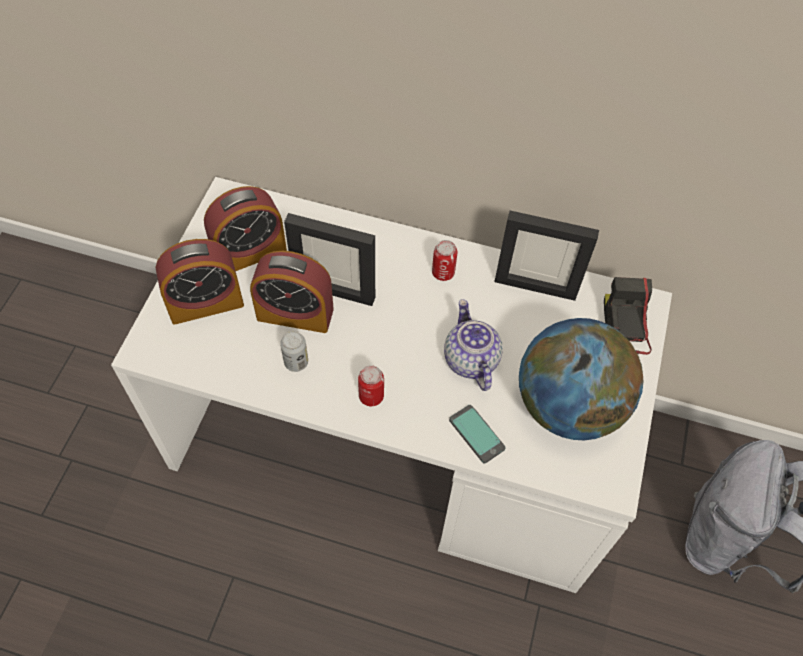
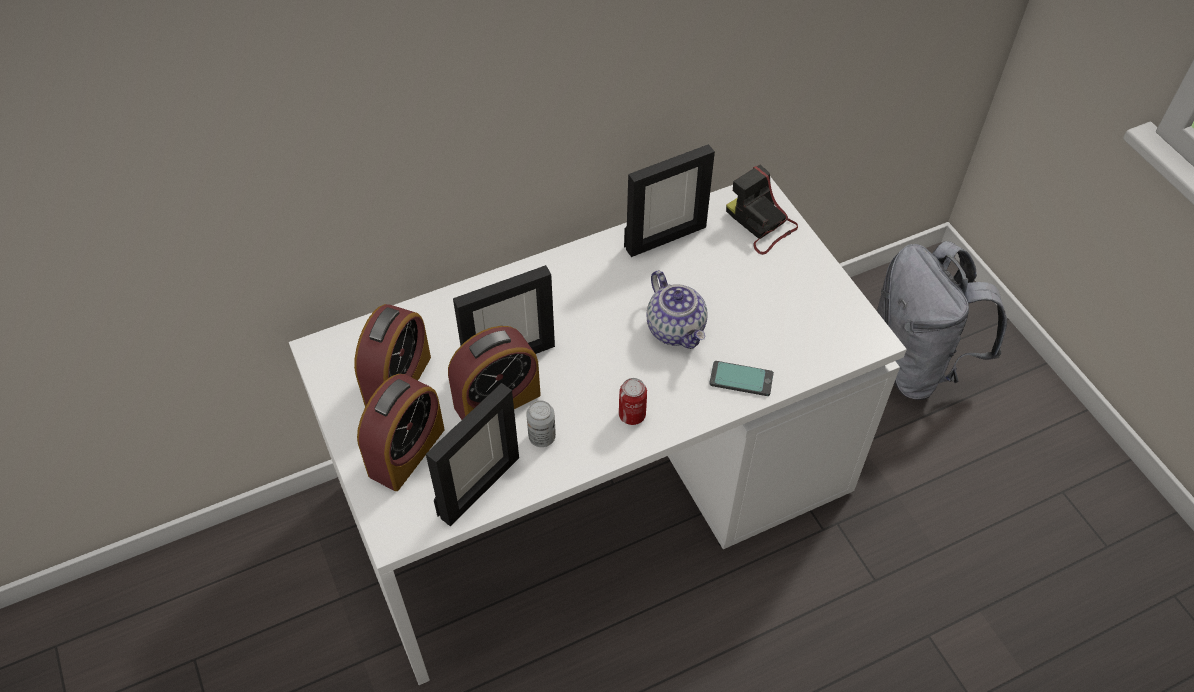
camera: 40 degrees left, 5 degrees down
can [432,240,457,281] -> none
teapot [444,299,503,391] -> teapot turned 150 degrees counterclockwise [646,271,708,349]
globe [519,318,644,440] -> none
none -> picture frame [426,383,519,526]

